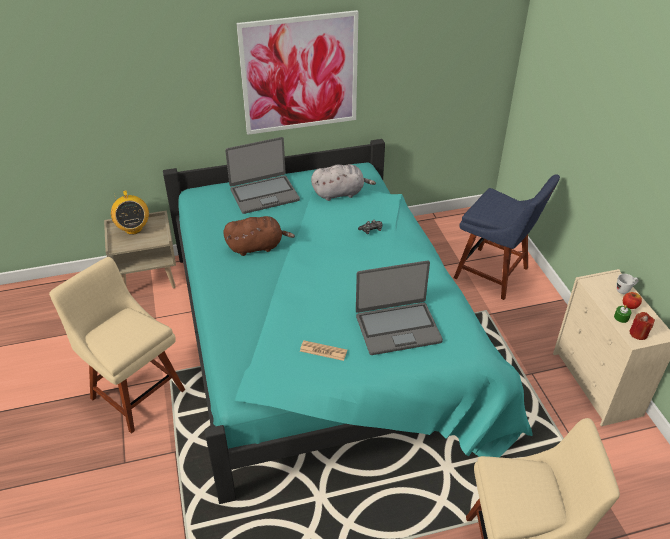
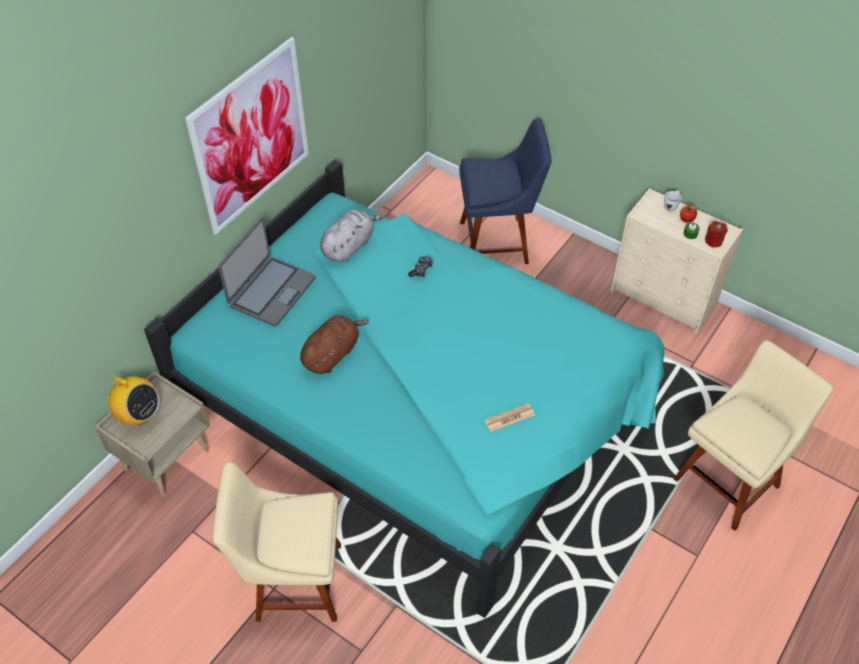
camera: 40 degrees left, 10 degrees up
laptop [356,261,443,355] -> none

